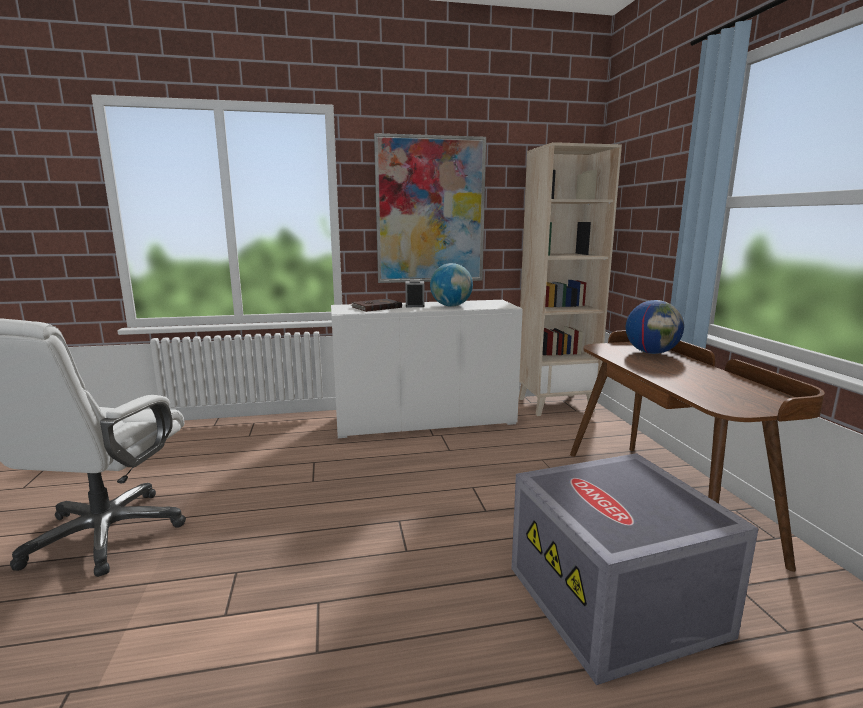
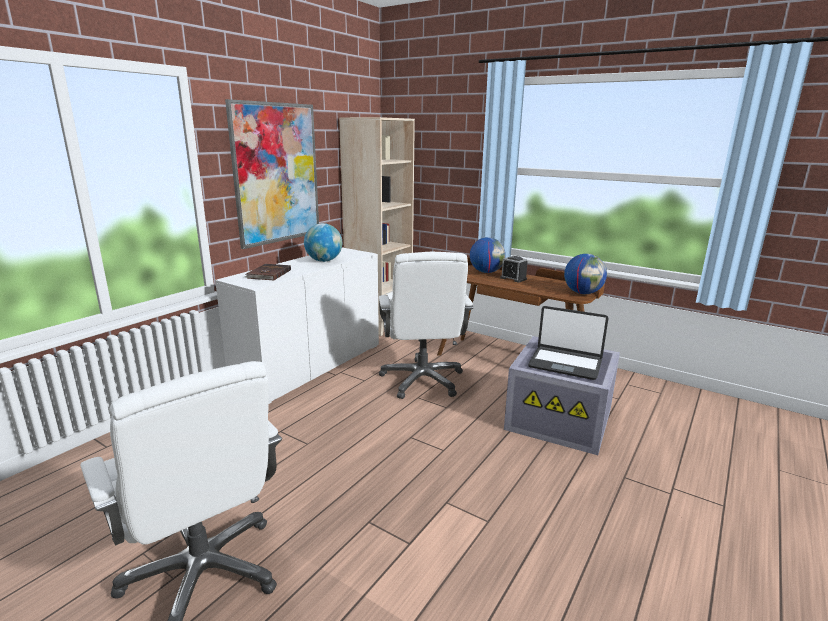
camera: 45 degrees left, 5 degrees up
alarm clock [405,279,425,307] -> alarm clock moved to [500,256,528,282]
none -> white office chair [379,252,474,399]
none -> laptop [528,306,608,380]
none -> globe [564,254,607,294]

